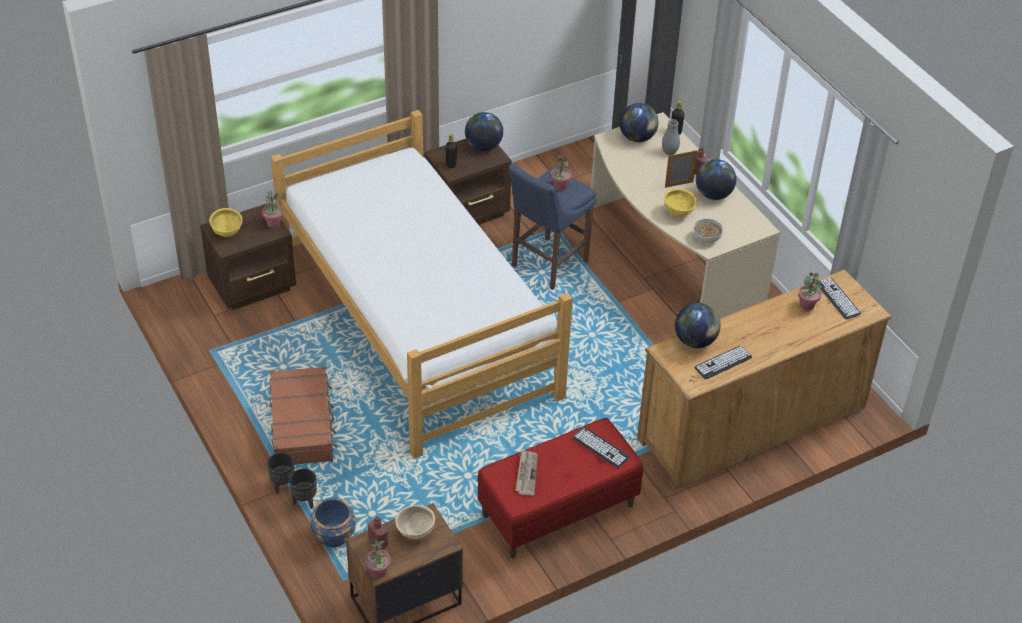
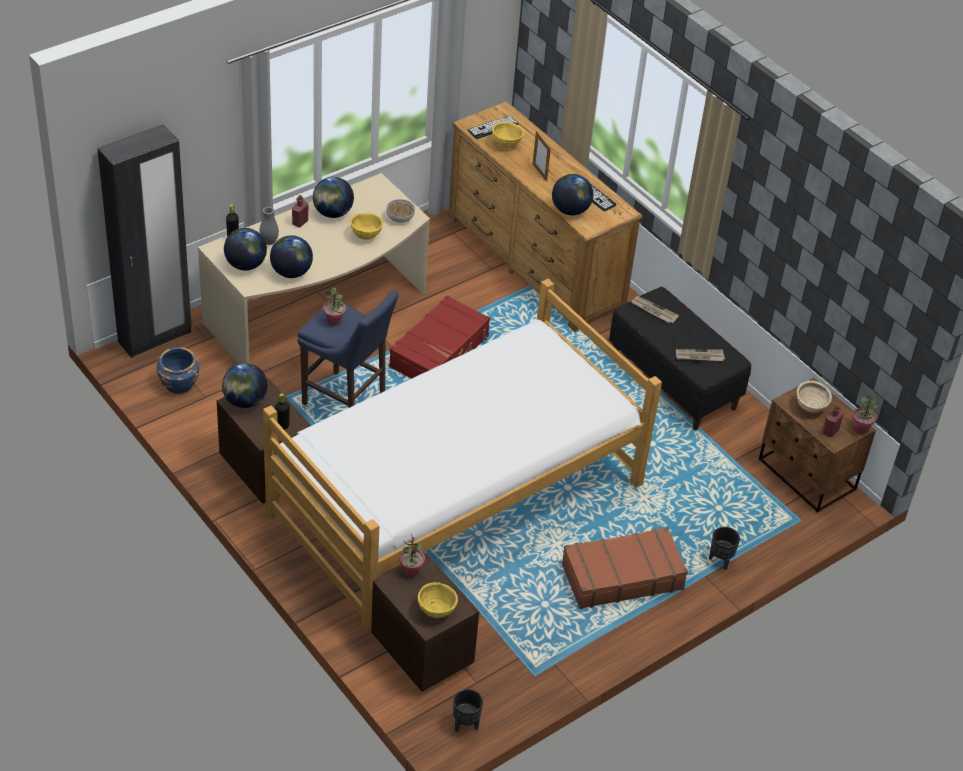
camera: 100 degrees left, 0 degrees up
black planter [267,452,294,494] -> black planter moved to [453,689,483,732]
blue planter [310,498,356,547] -> blue planter moved to [157,347,199,394]
red bench [478,418,643,558] -> black bench [609,287,751,430]
keyboard [573,427,630,468] -> newspaper [631,296,679,323]
picture frame [665,150,698,188] -> picture frame moved to [533,131,551,182]
potted plant [798,272,822,311] -> yellow bowl [492,122,524,148]
none -> globe [270,235,313,278]
none -> red suitcase [389,295,490,379]

